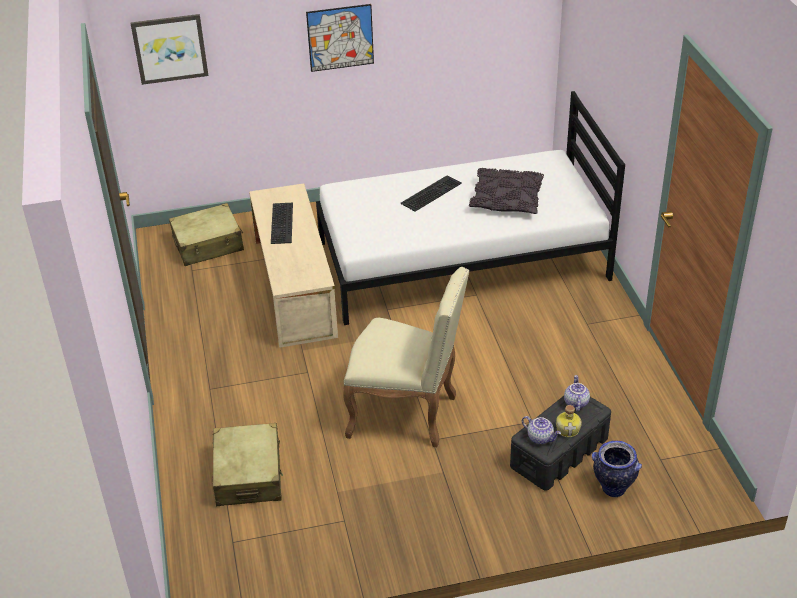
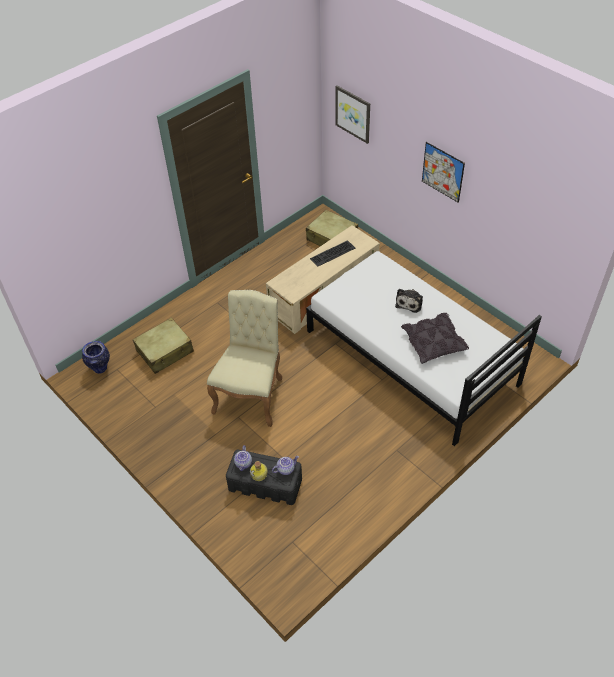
camera: 60 degrees right, 10 degrees up
beige chair [343,267,469,447] -> beige chair turned 150 degrees counterclockwise [207,290,282,427]
keyboard [401,175,462,211] -> plush toy [395,289,423,313]
vase [592,441,642,497] -> vase moved to [82,341,110,374]

